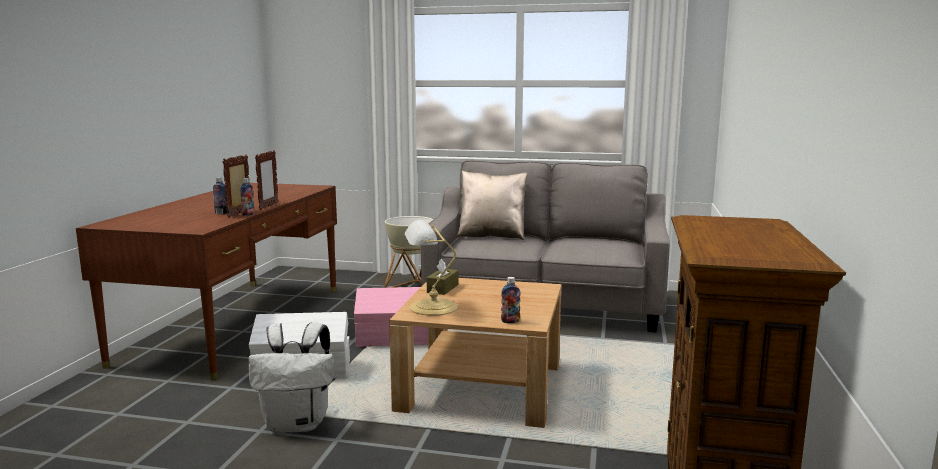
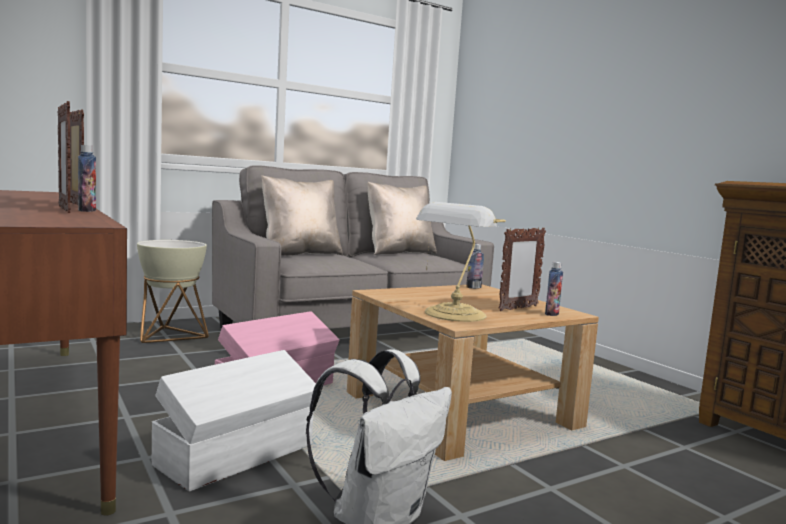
camera: 45 degrees left, 5 degrees down
bottle [213,177,228,215] -> bottle moved to [466,244,484,289]
brown tissue box [427,258,459,295] -> none
none -> beige pillow [368,182,437,255]
none -> picture frame [499,228,546,311]

